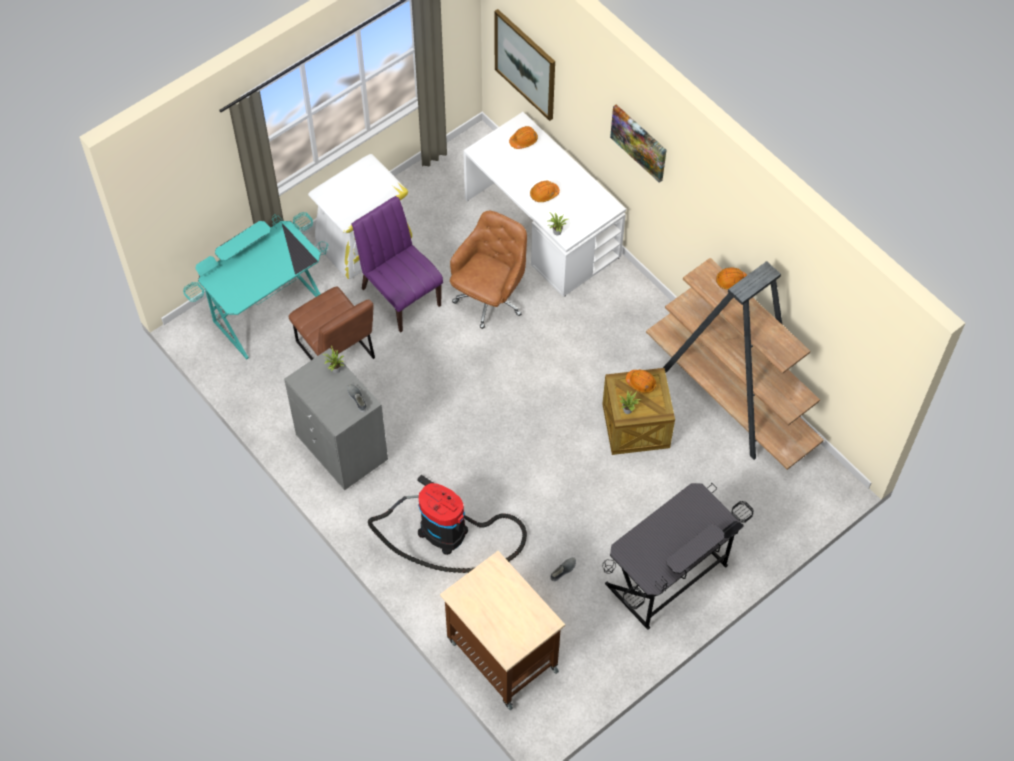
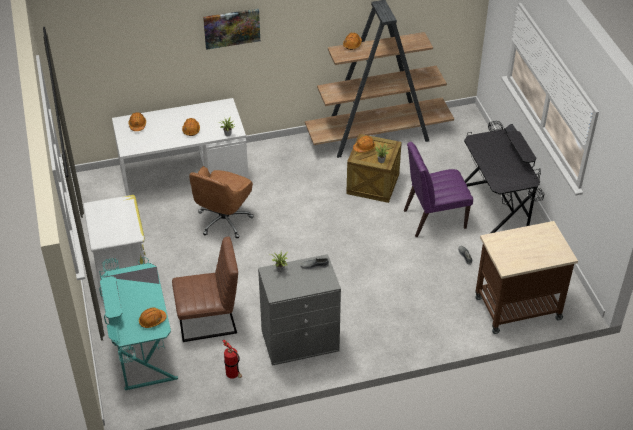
camera: 65 degrees left, 15 degrees down
purple chair [351,196,443,333] -> purple chair moved to [404,142,473,237]
vacuum cleaner [368,475,527,573] -> none
brown office chair [450,211,527,329] -> brown office chair turned 120 degrees counterclockwise [189,166,254,238]
picture [494,9,555,121] -> none
none -> orange hard hat [139,307,167,328]
none -> fire extinguisher [223,340,242,379]

